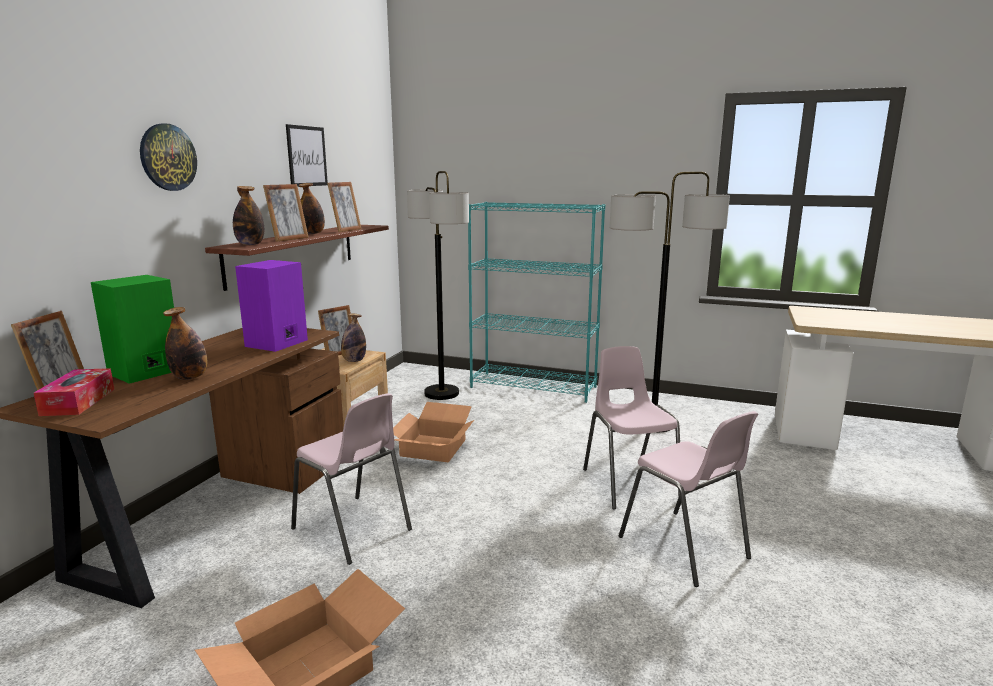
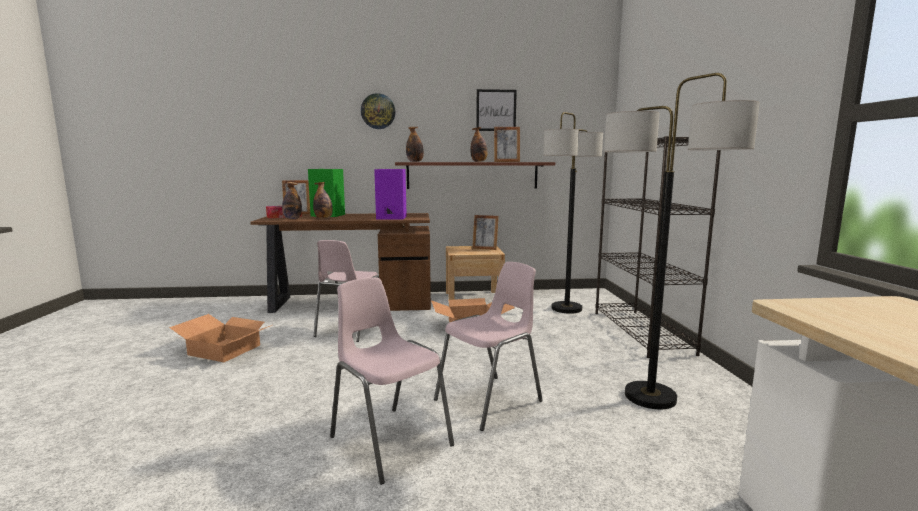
camera: 65 degrees right, 5 degrees down
picture frame [263,184,309,242] -> none
bottle [341,313,366,362] -> bottle moved to [282,182,302,219]
turquoise bookcase [468,202,605,403] -> black bookcase [595,136,721,358]
pink chair [619,411,758,587] -> pink chair turned 105 degrees clockwise [330,277,454,485]

